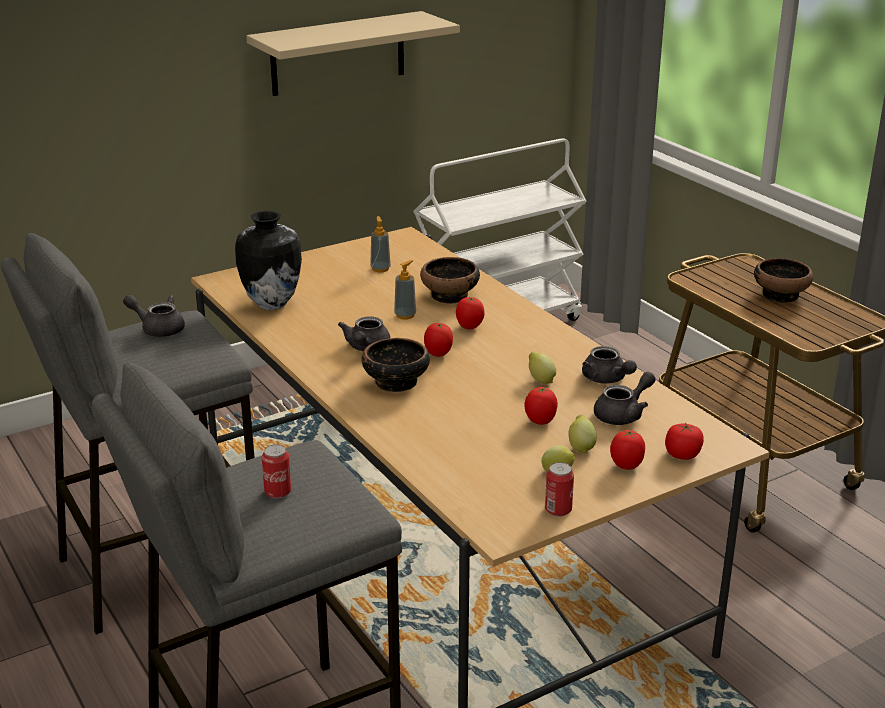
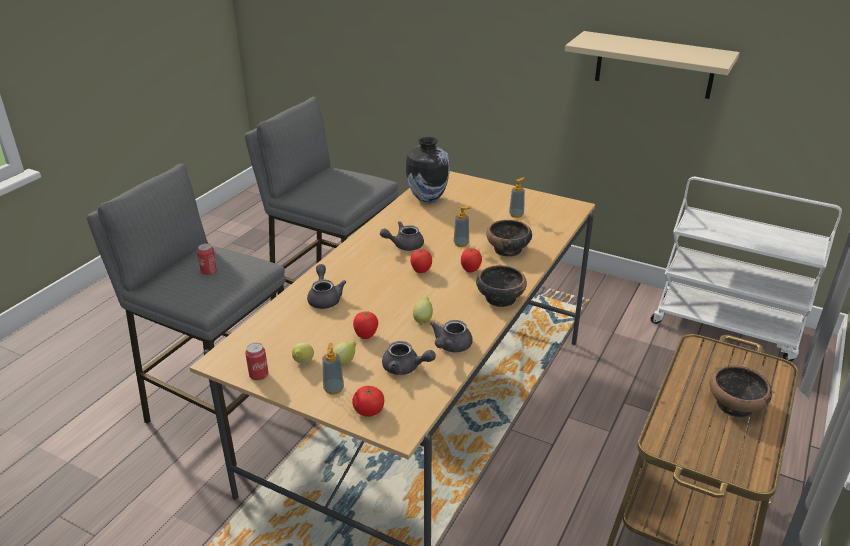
camera: 60 degrees right, 5 degrees up
grey teapot [123,295,185,337] -> grey teapot moved to [307,264,346,309]
bowl [361,338,430,392] -> bowl moved to [476,265,527,307]
tomato [610,430,645,470] -> soap dispenser [322,343,344,395]

